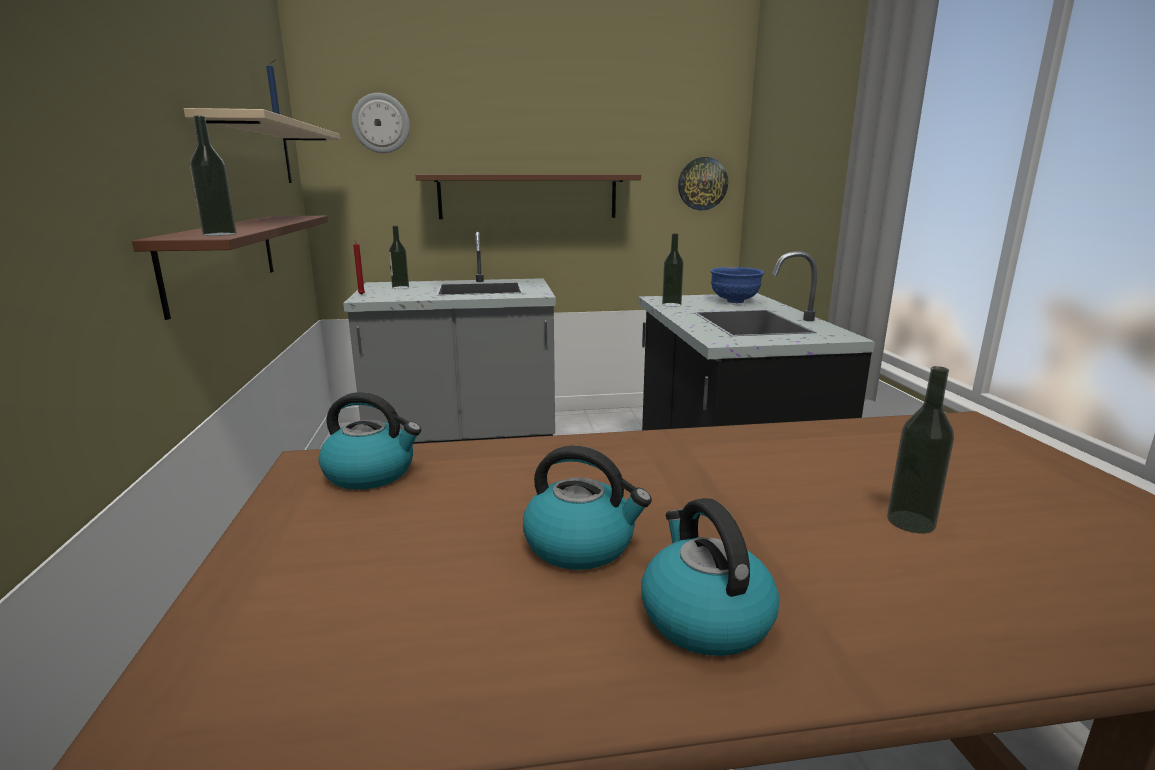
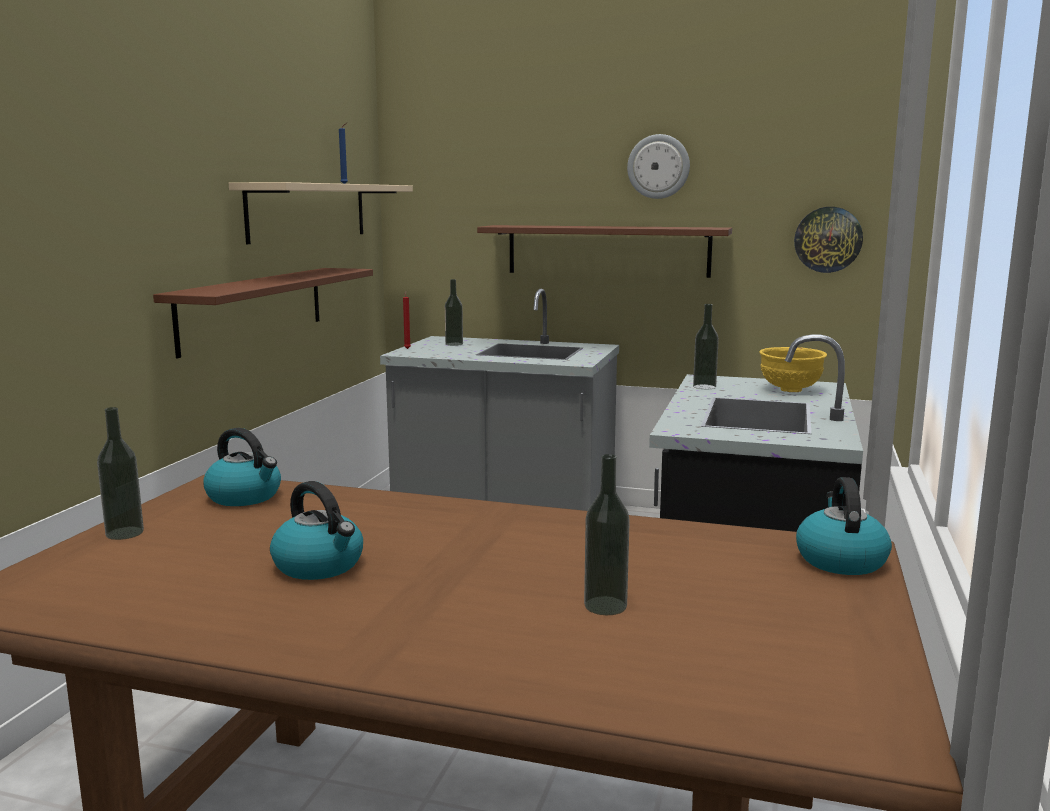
camera: 25 degrees right, 5 degrees down
bottle [190,116,236,236] -> bottle moved to [97,407,144,540]
wall clock [352,93,410,153] -> wall clock moved to [627,134,690,199]
kettle [641,498,779,656] -> kettle moved to [796,477,892,575]
blue bowl [710,267,764,303] -> yellow bowl [759,347,827,392]

